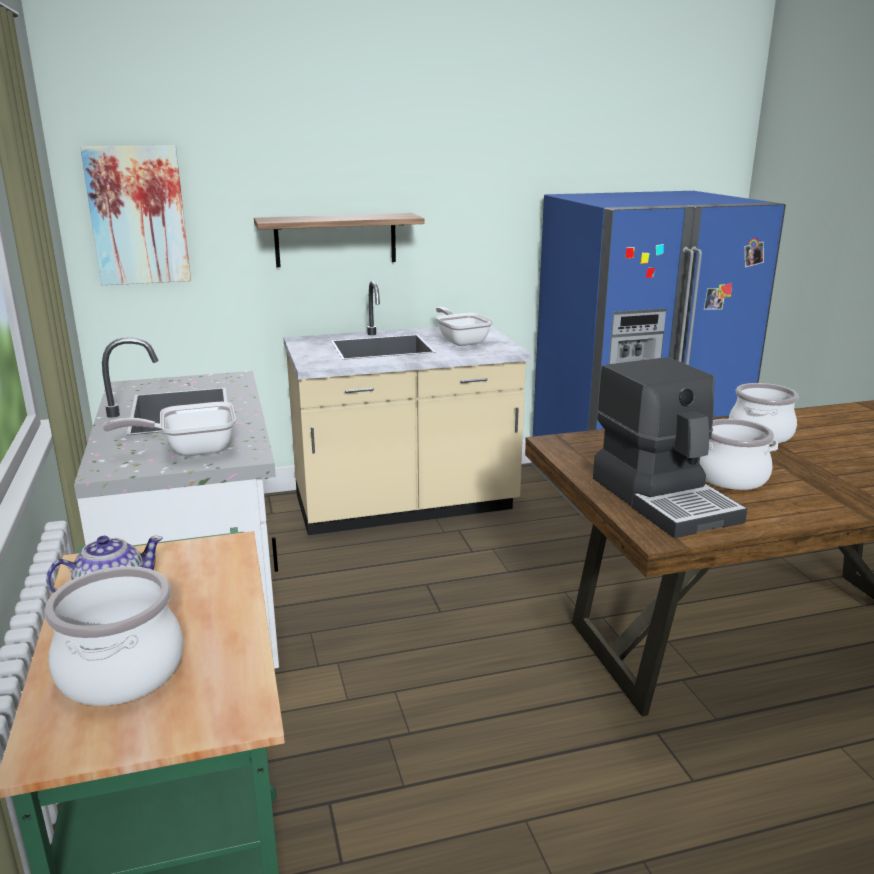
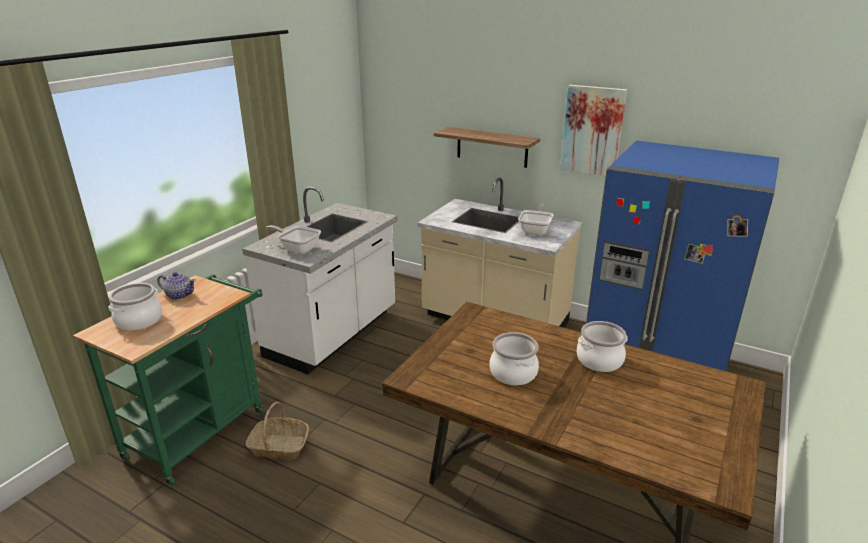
camera: 45 degrees right, 5 degrees up
picture [80,145,191,285] -> picture moved to [560,85,627,176]
coffee machine [593,357,747,538] -> none
none -> basket [246,402,309,460]

